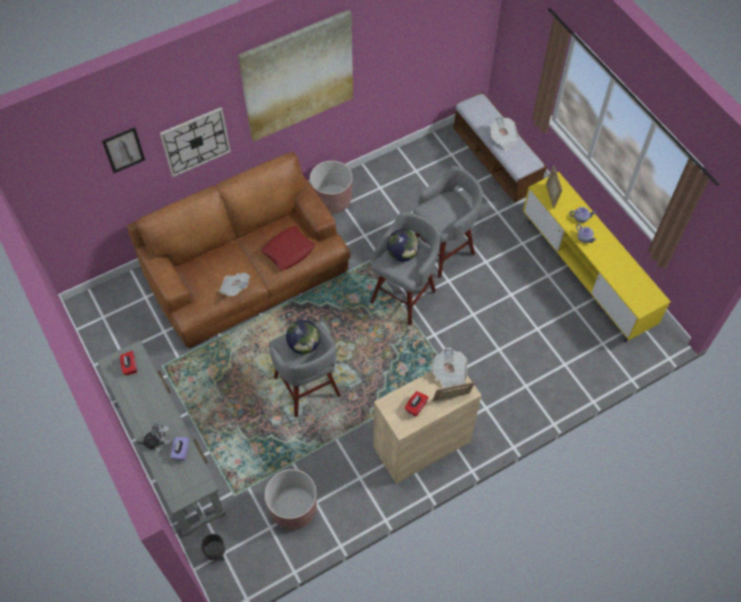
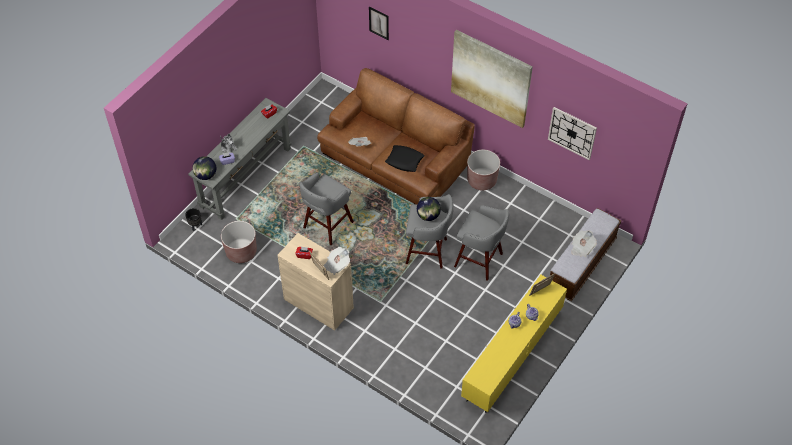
camera: 65 degrees right, 5 degrees down
wall clock [160,107,231,177] -> wall clock moved to [548,107,597,160]
red pillow [261,226,315,271] -> black pillow [385,145,424,172]
globe [286,320,320,354] -> globe moved to [192,156,216,180]

